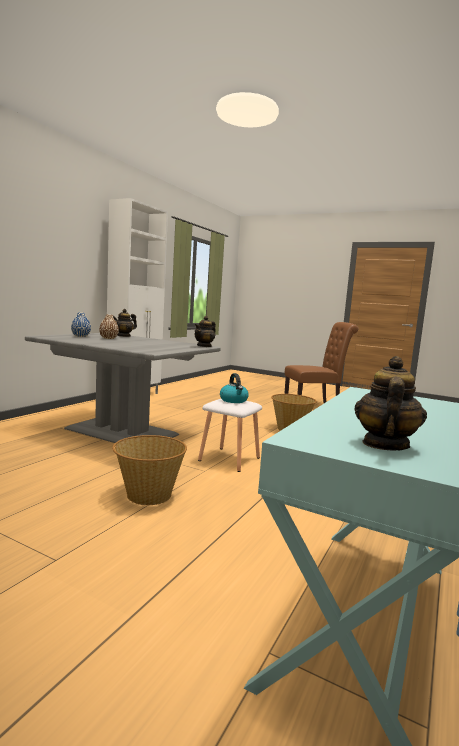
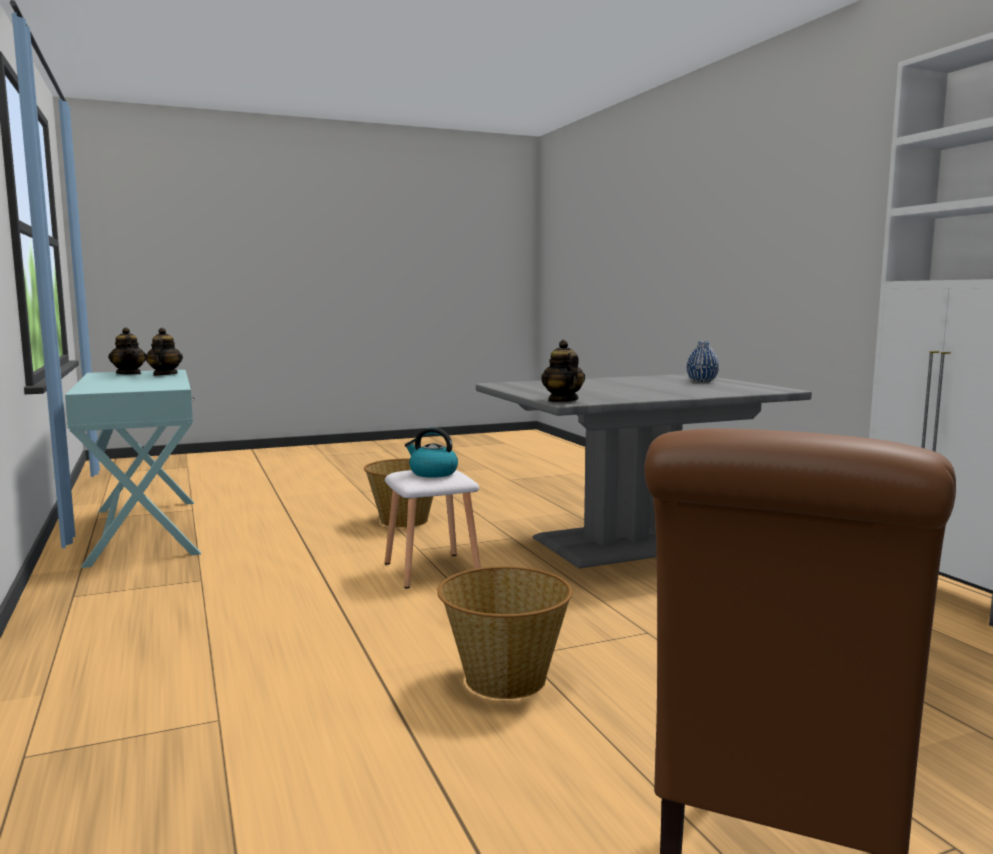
camera: 130 degrees right, 0 degrees up
brown vase [99,315,119,339] -> none
teapot [113,309,137,337] -> teapot moved to [145,328,183,376]

